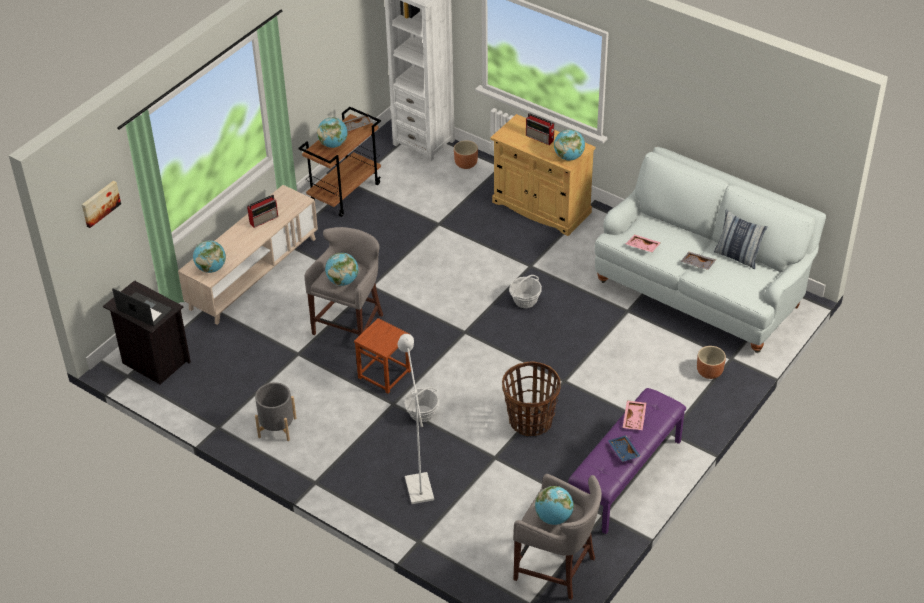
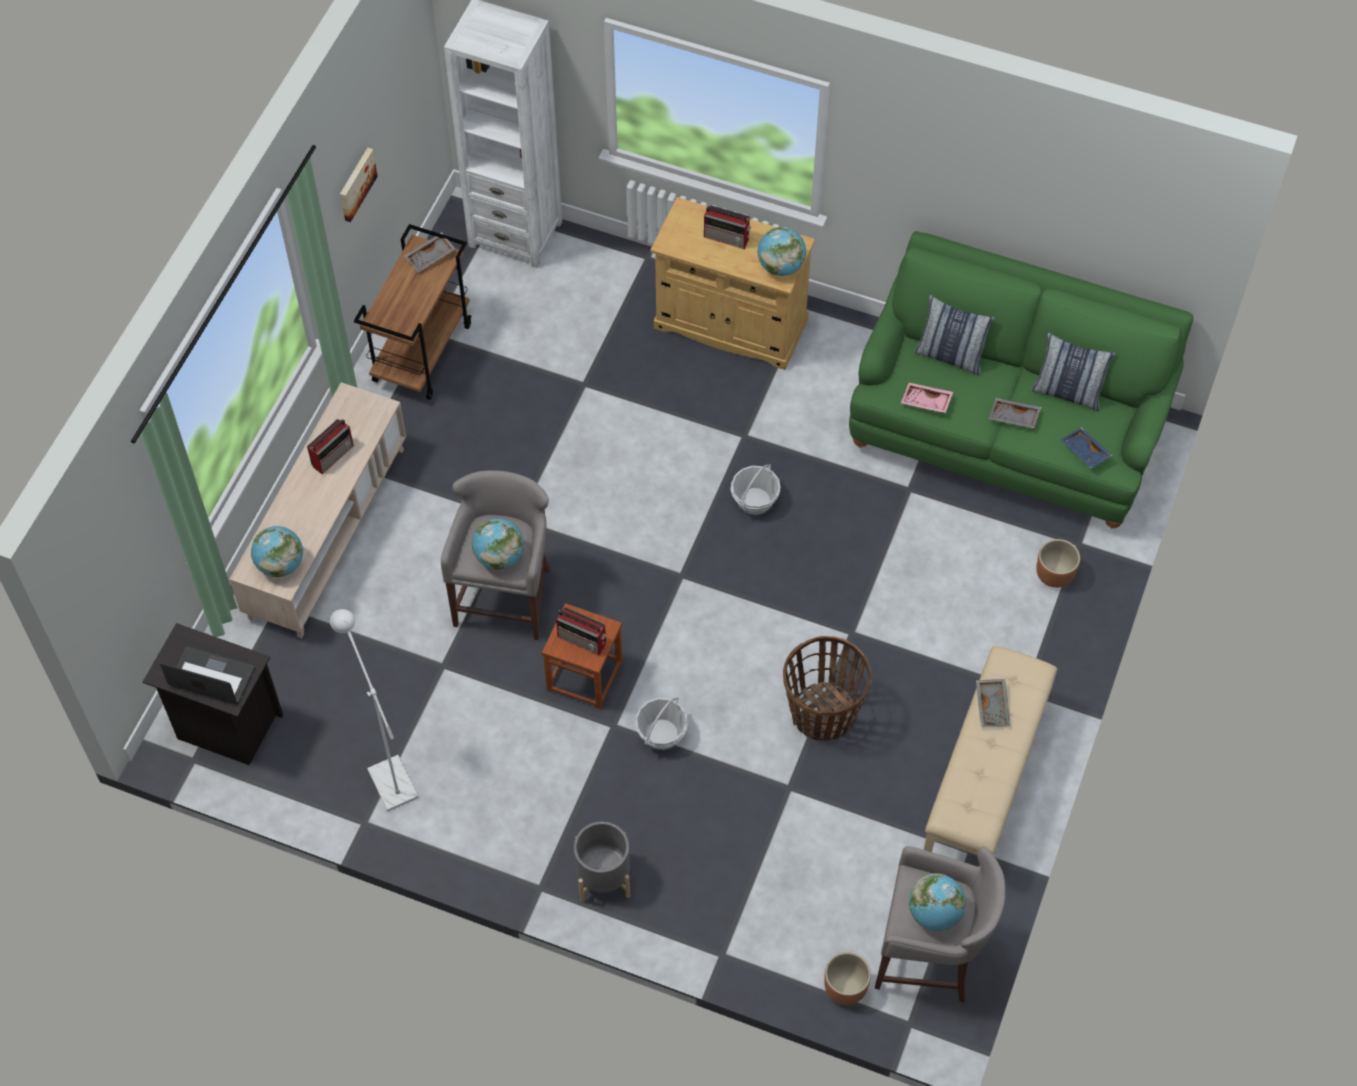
camera: 15 degrees left, 15 degrees up
picture [82,181,121,228] -> picture moved to [340,148,378,222]
grey planter [255,382,297,441] -> grey planter moved to [574,822,630,902]
globe [317,117,347,148] -> none
white floor lamp [398,334,434,504] -> white floor lamp moved to [330,609,419,811]
brown planter [454,140,478,169] -> brown planter moved to [824,952,871,1005]
purple bench [568,388,686,534] -> beige bench [923,646,1057,867]
white sofa [595,147,826,353] -> green sofa [849,231,1193,528]
blue tray [608,435,641,462] -> blue tray moved to [1060,427,1113,469]
pink tray [623,400,647,430] -> grey tray [976,679,1010,728]
none -> radio [556,607,606,655]
none -> pillow [915,295,995,376]

